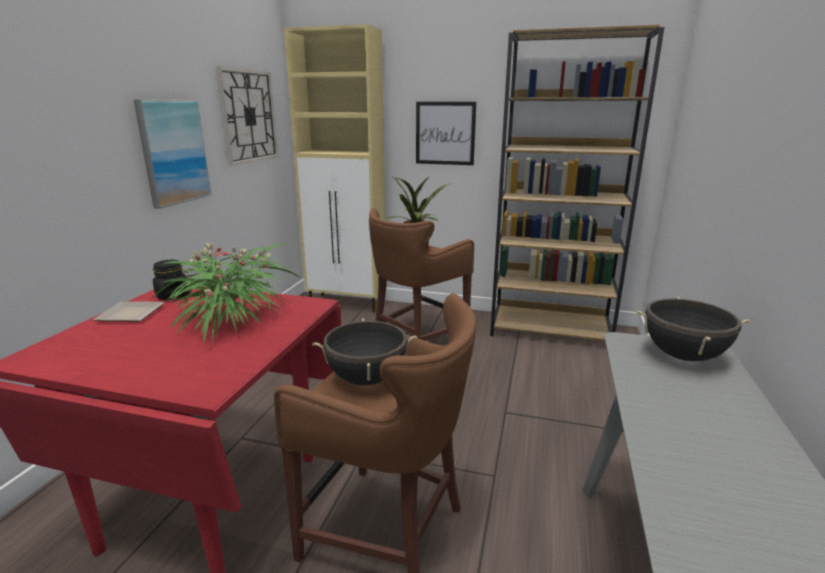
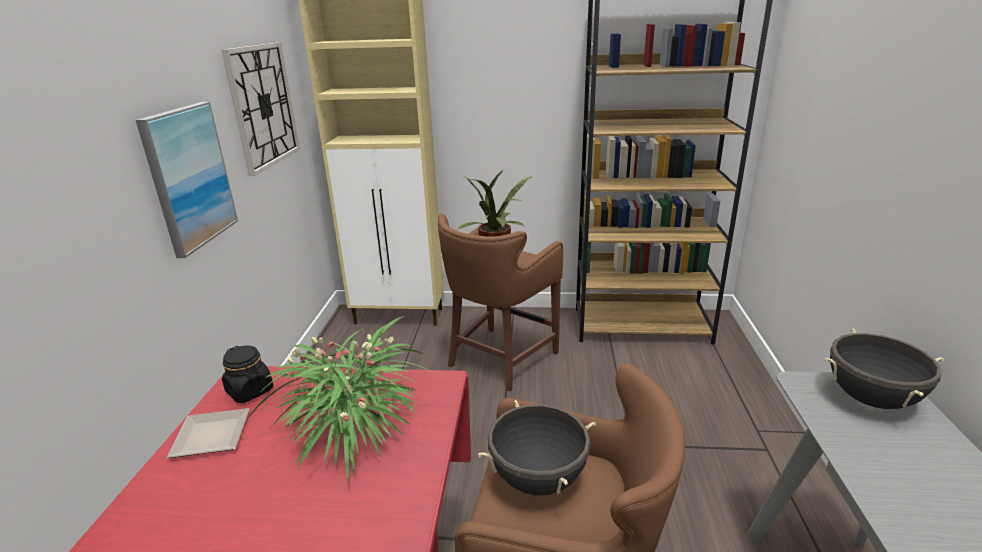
camera: 10 degrees left, 5 degrees up
picture [416,102,477,165] -> none

